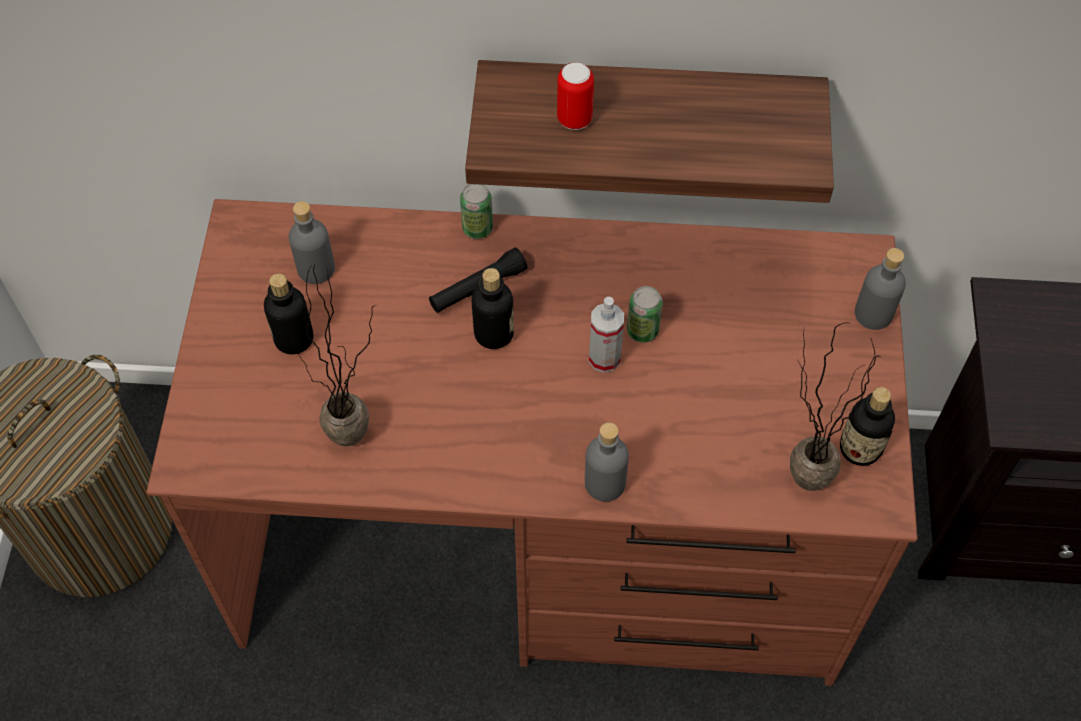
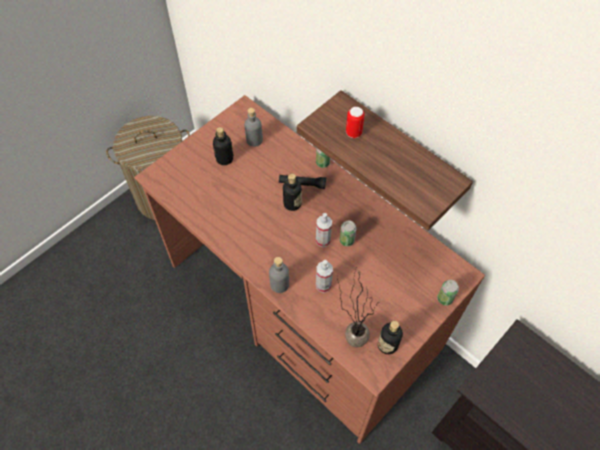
camera: 40 degrees right, 0 degrees up
potted plant [292,264,376,446] -> none
grey bottle [855,248,906,330] -> can [437,280,459,306]
none -> spray bottle [316,260,333,293]

